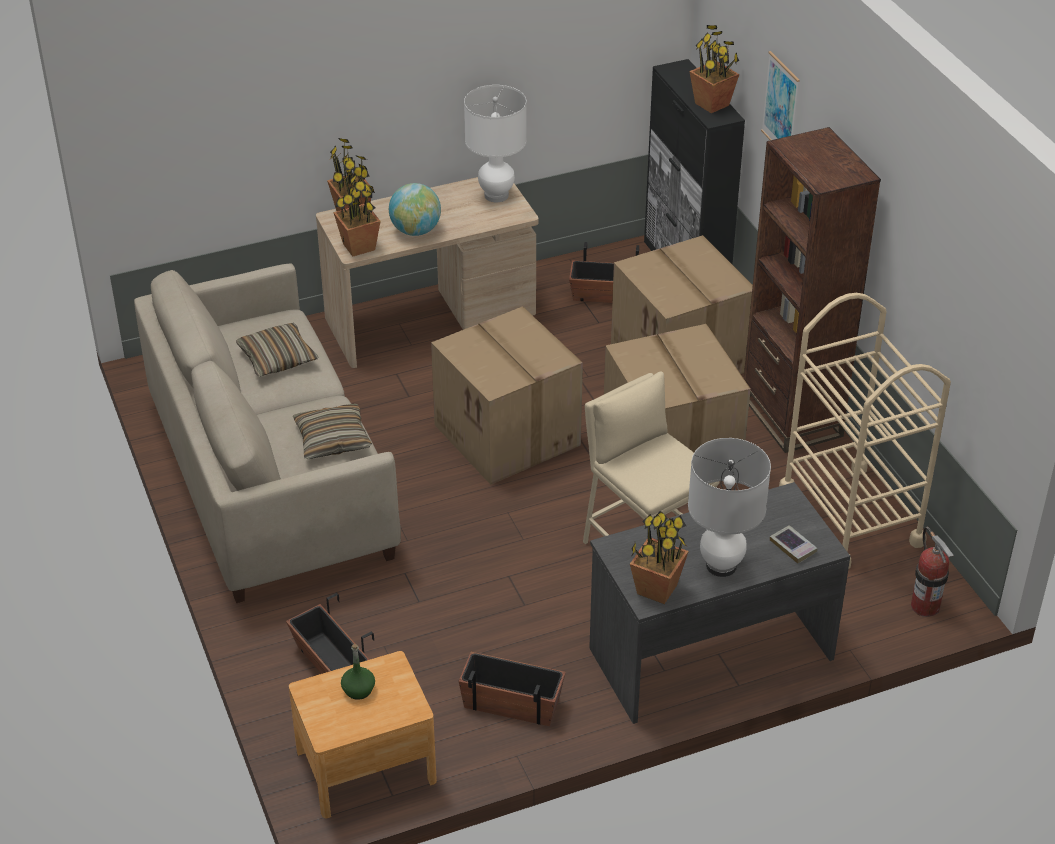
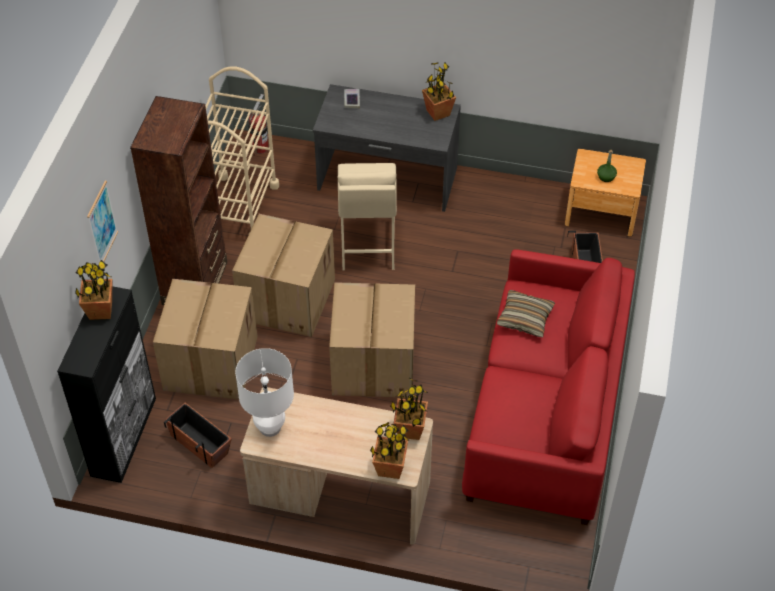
camera: 145 degrees left, 10 degrees up
beige sofa [134,263,401,603] -> red sofa [462,249,635,525]
pillow [236,323,318,377] -> none
globe [389,183,441,236] -> none
planter [459,652,566,726] -> none
white table lamp [688,438,771,577] -> none

